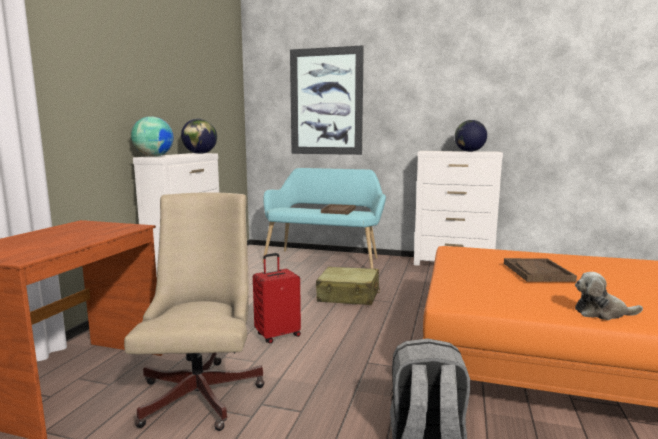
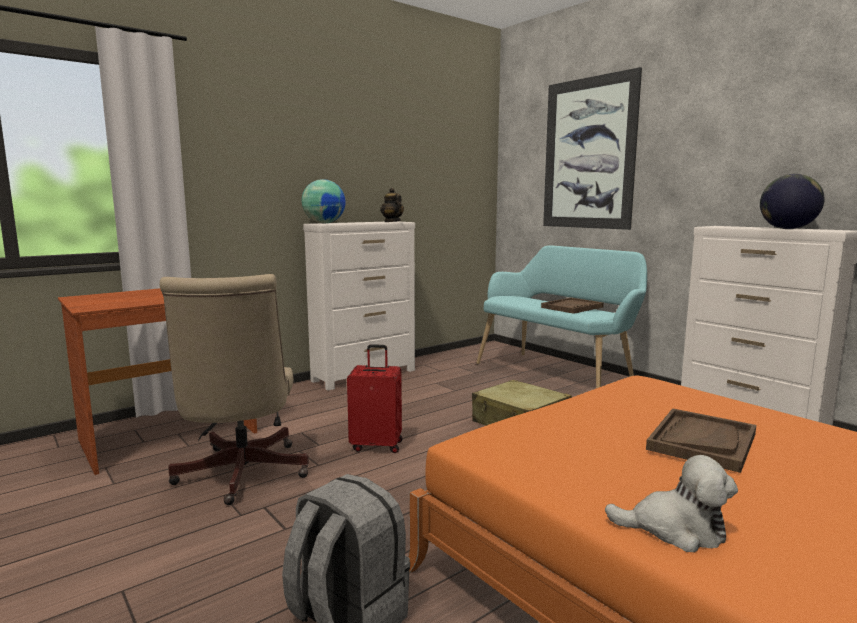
camera: 35 degrees right, 0 degrees up
beige office chair [124,192,265,431] -> beige office chair turned 135 degrees clockwise [160,274,309,505]
globe [181,118,217,154] -> teapot [380,188,404,222]
plush toy [575,272,643,320] -> plush toy turned 150 degrees clockwise [605,455,738,552]

